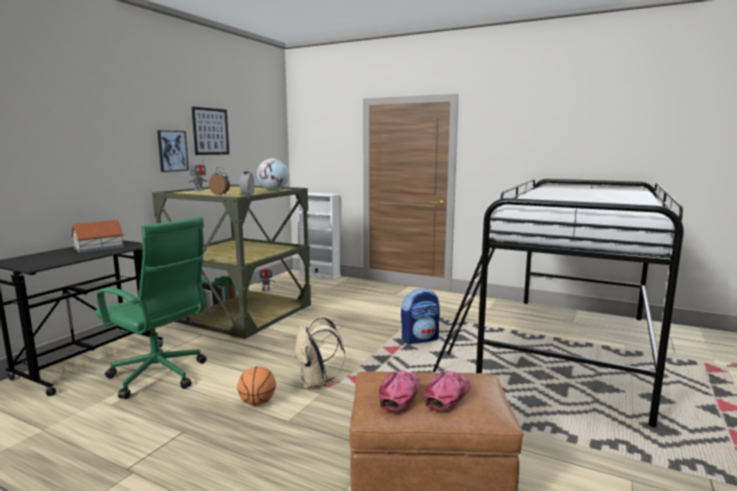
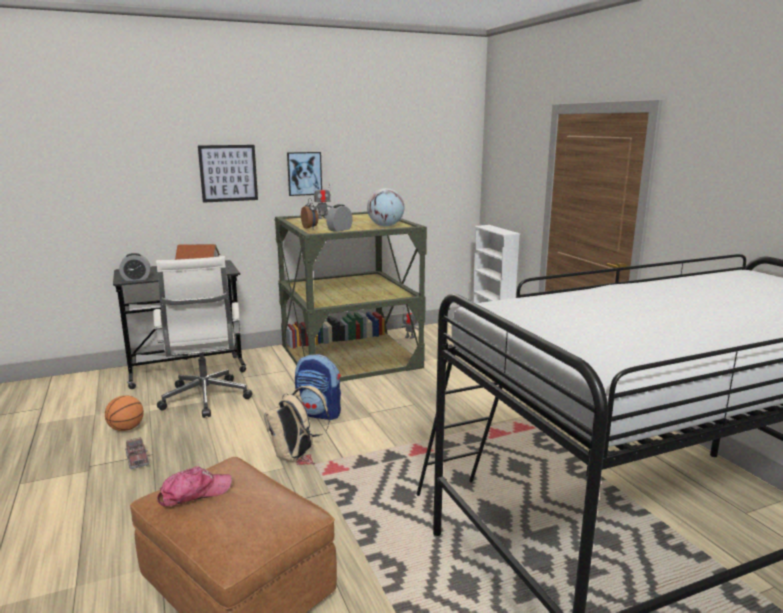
camera: 40 degrees right, 5 degrees up
green office chair [95,216,208,399] -> white office chair [153,256,253,418]
picture [192,107,229,155] -> picture moved to [198,145,258,203]
basketball [237,366,276,406] -> basketball moved to [105,395,144,431]
backpack [401,288,440,344] -> backpack moved to [295,354,341,420]
cap [425,371,471,411] -> none
none -> alarm clock [119,253,150,281]
none -> toy truck [125,437,149,469]

